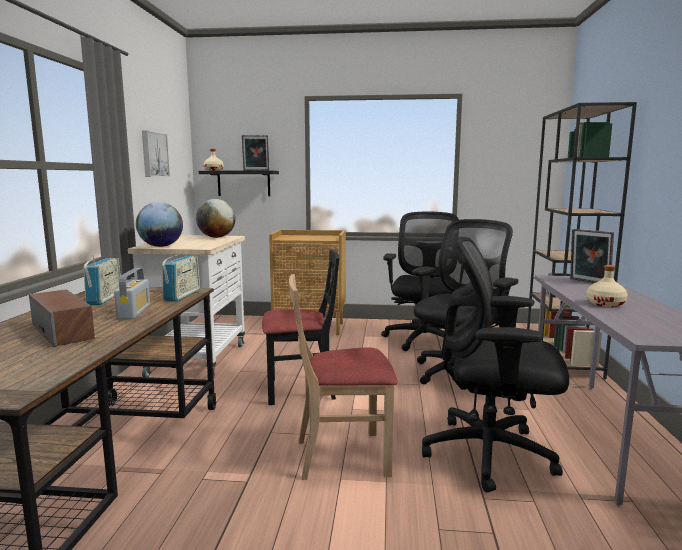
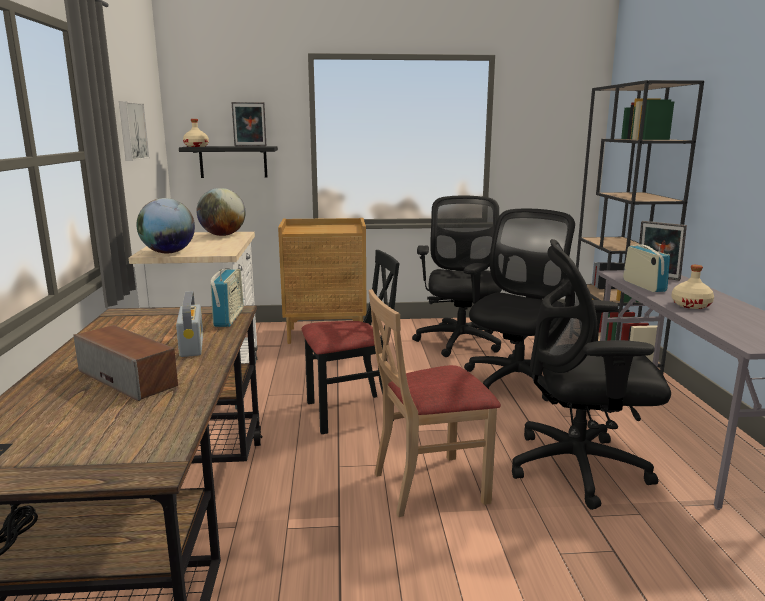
camera: 10 degrees left, 5 degrees up
radio [84,255,121,305] -> radio moved to [623,244,670,292]

